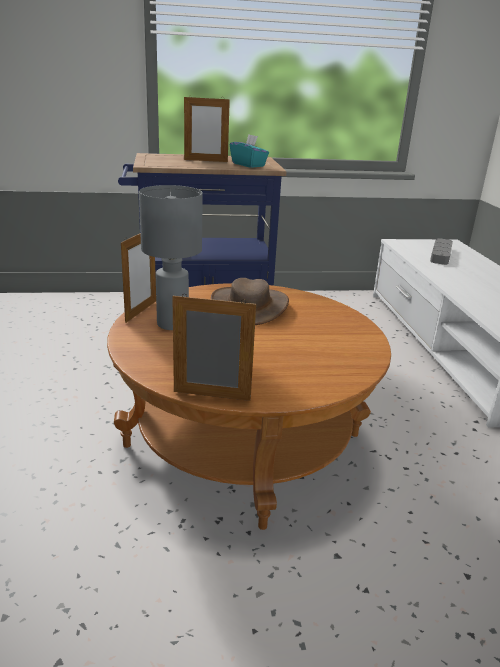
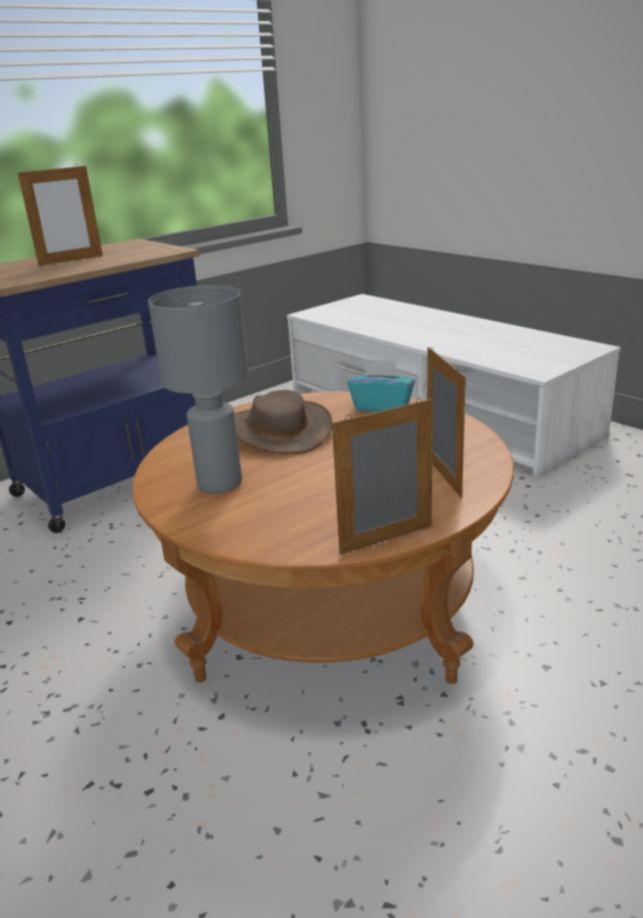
camera: 30 degrees left, 0 degrees up
picture frame [121,233,156,323] -> picture frame moved to [427,347,466,498]
turquoise tissue box [230,135,269,168] -> turquoise tissue box moved to [348,359,415,412]
grey tray [430,238,453,265] -> none

